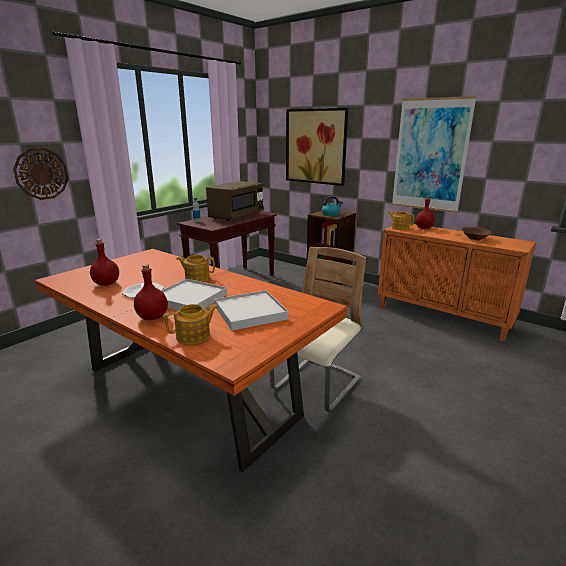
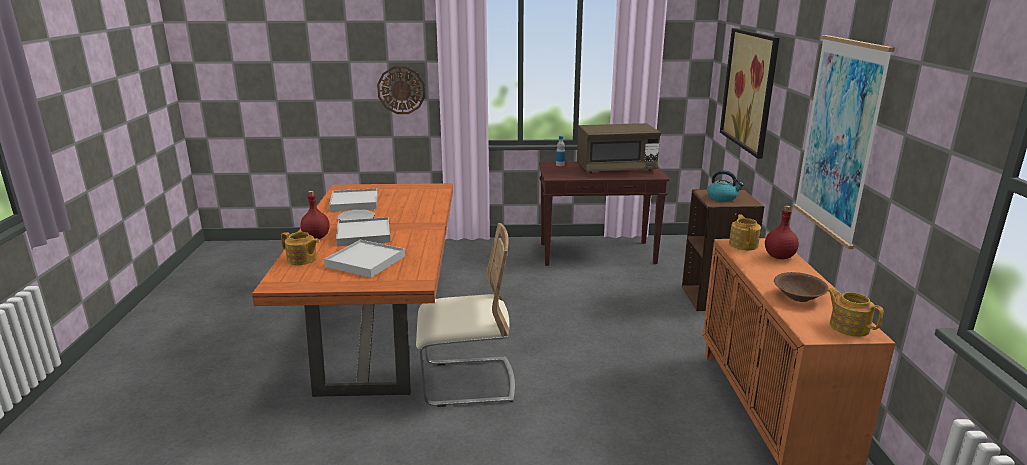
camera: 50 degrees right, 0 degrees up
red bottle [90,239,119,286] -> white tray [329,188,378,211]
teapot [176,255,215,282] -> teapot moved to [826,288,884,337]

